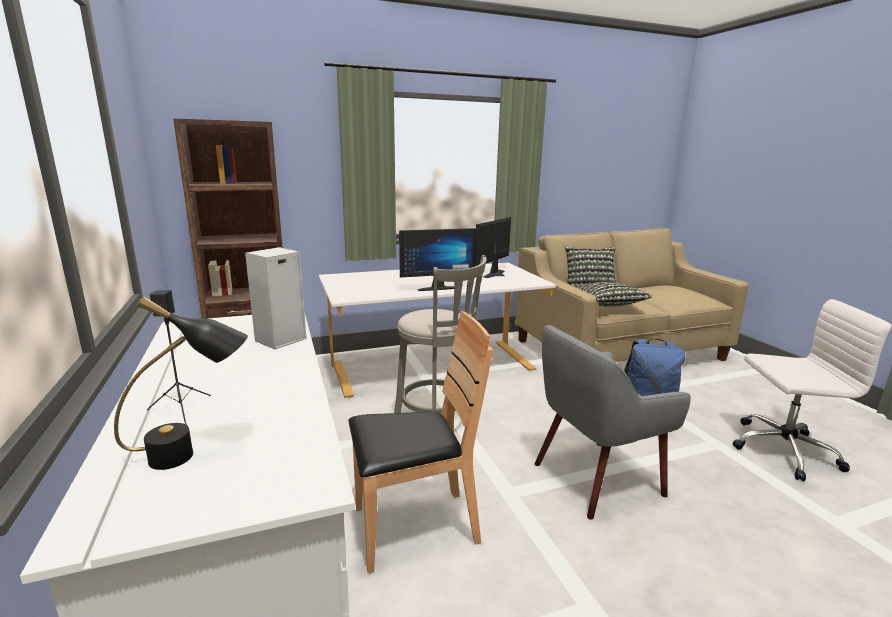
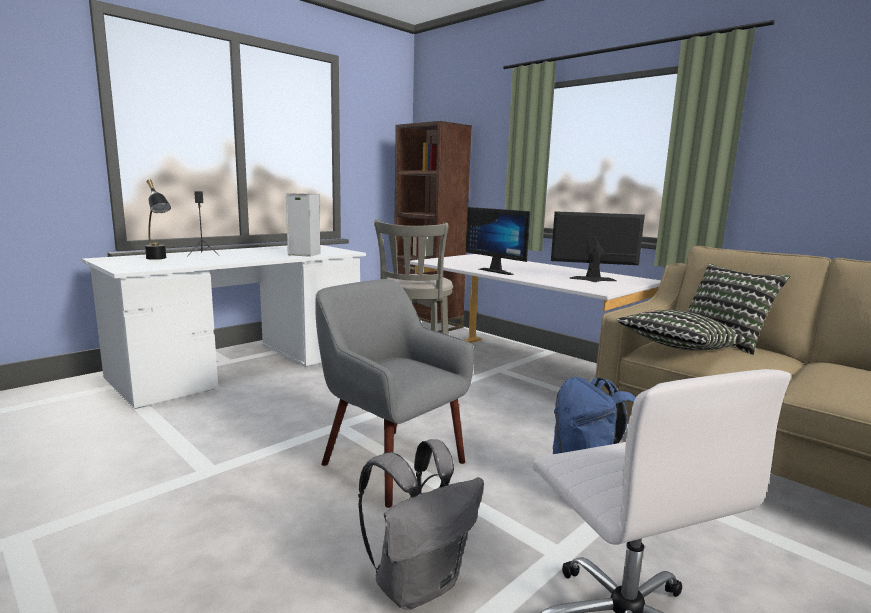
camera: 65 degrees right, 5 degrees down
brown chair [349,311,493,574] -> none
none -> grey backpack [358,439,484,610]

